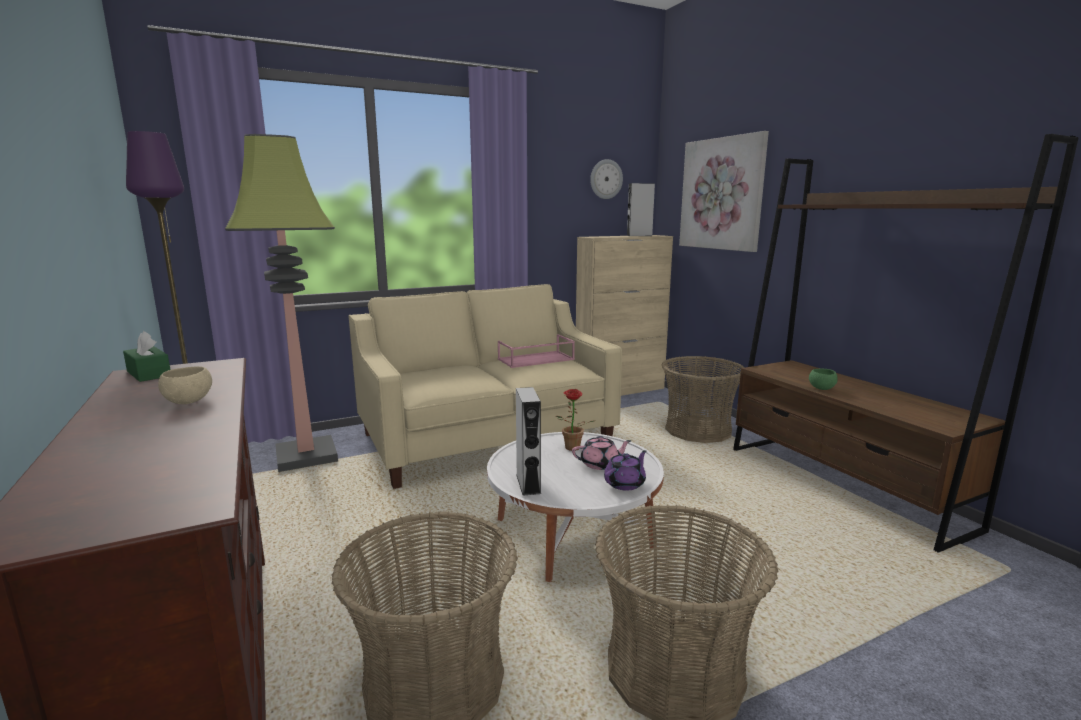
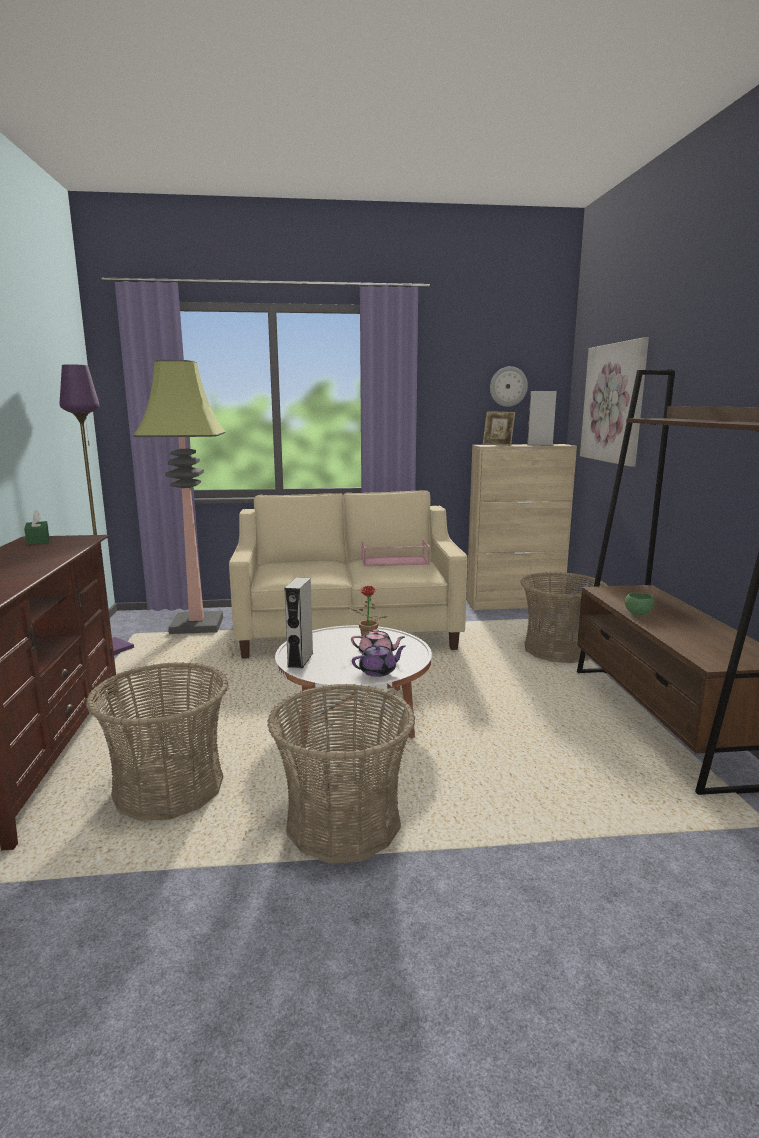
camera: 20 degrees right, 0 degrees up
beige bowl [158,366,212,404] -> none
none -> picture frame [483,411,515,446]

